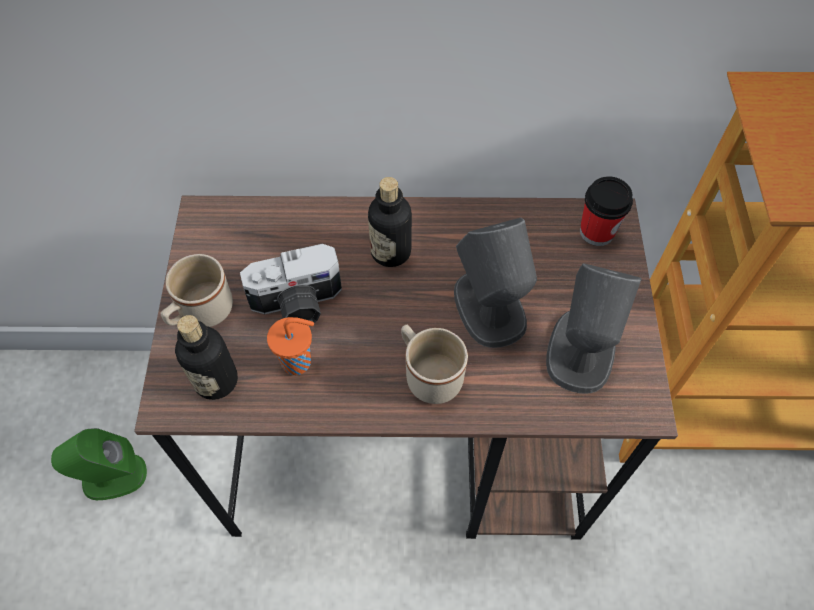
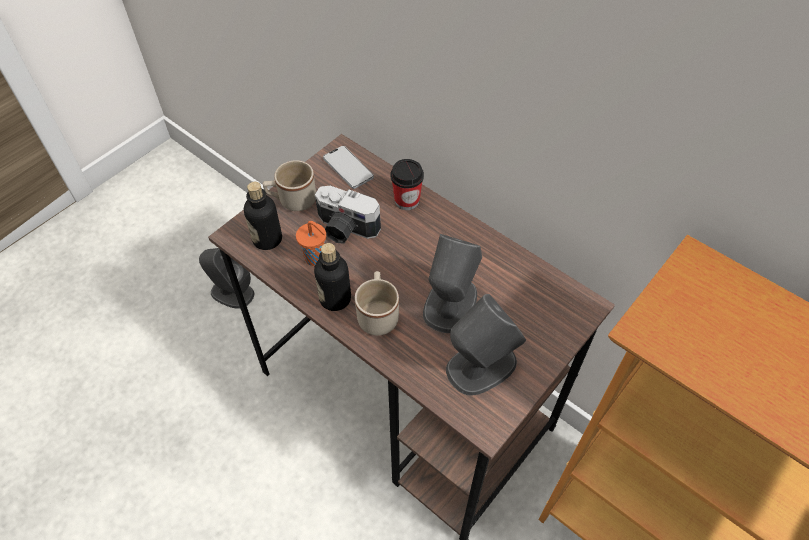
camera: 40 degrees right, 5 degrees down
green speaker [51,428,147,500] -> grey speaker [199,248,254,309]
bottle [368,177,412,267] -> bottle moved to [314,243,351,311]
cup [580,176,633,246] -> cup moved to [391,159,424,210]
none -> phone [323,146,374,189]

